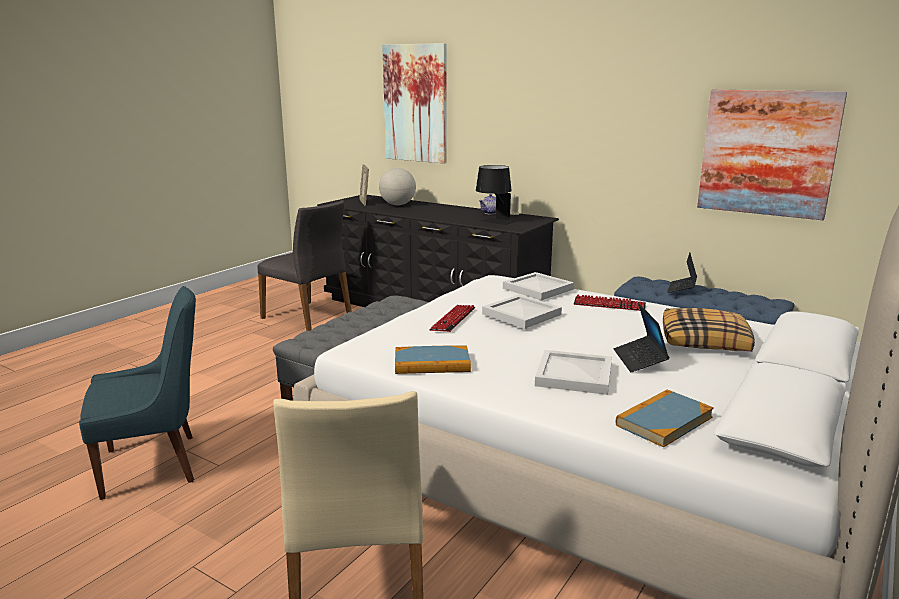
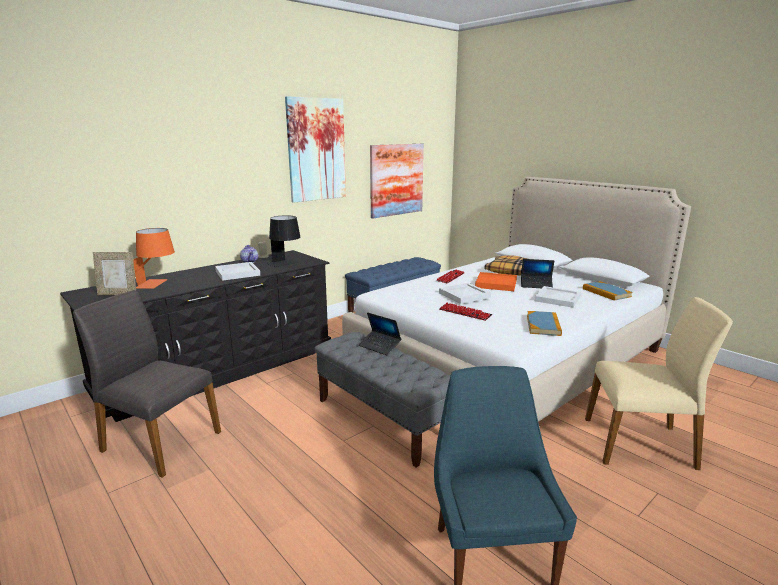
camera: 75 degrees left, 0 degrees up
grey chair [258,200,352,331] -> grey chair turned 120 degrees counterclockwise [73,290,221,478]
globe [379,168,416,205] -> orange table lamp [133,228,175,289]
picture [382,43,447,164] -> picture moved to [285,96,346,203]
white tray [503,272,574,300] -> white tray moved to [215,262,260,281]
laptop [667,253,697,293] -> laptop moved to [359,312,401,355]
none -> orange tray [475,272,517,291]

